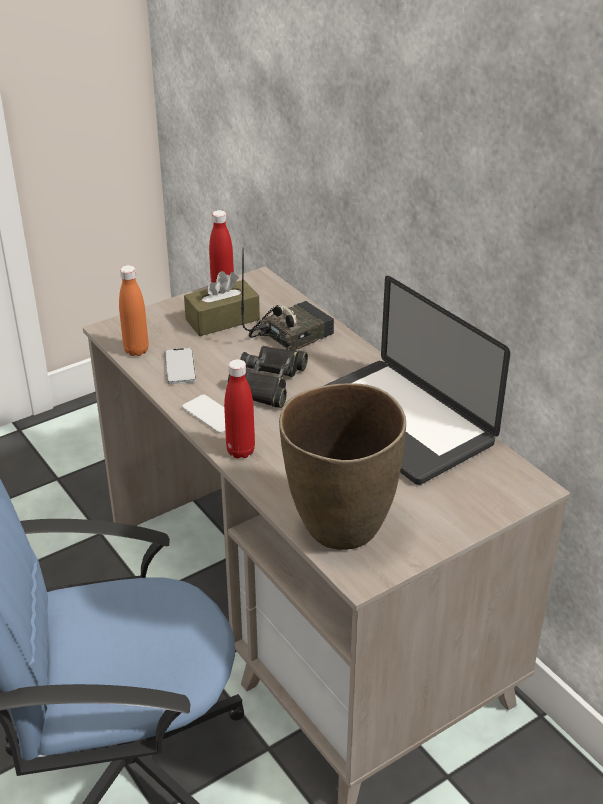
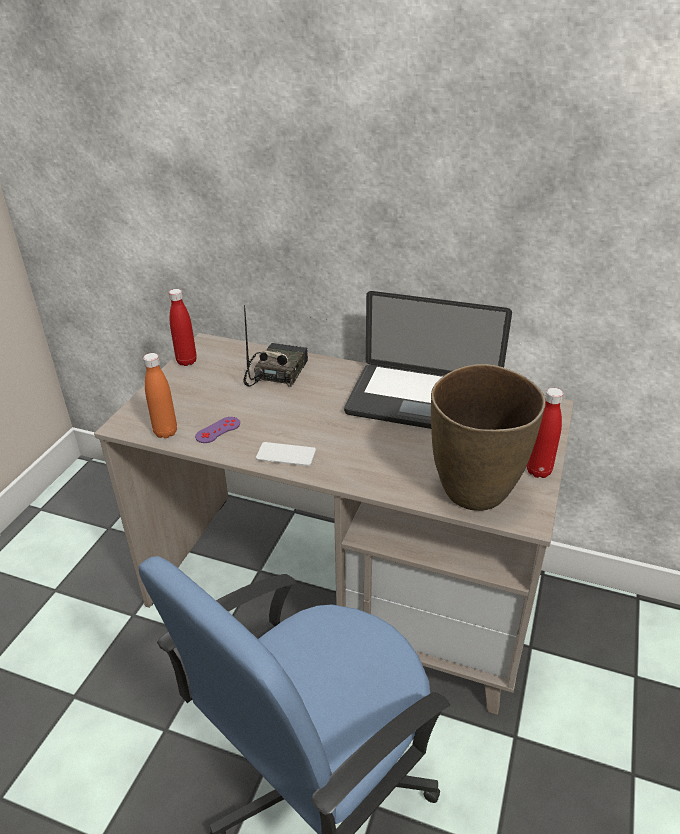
camera: 35 degrees left, 0 degrees up
phone [165,348,196,384] -> purple game controller [195,417,240,443]
brown tissue box [184,271,260,336] -> none
red bottle [224,359,255,459] -> red bottle moved to [527,388,563,478]
black binoculars [228,346,308,408] -> none

